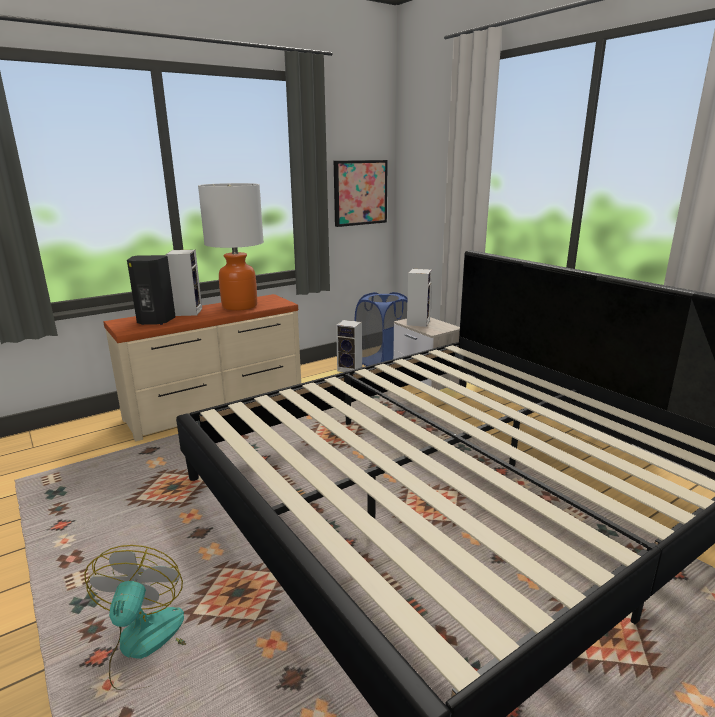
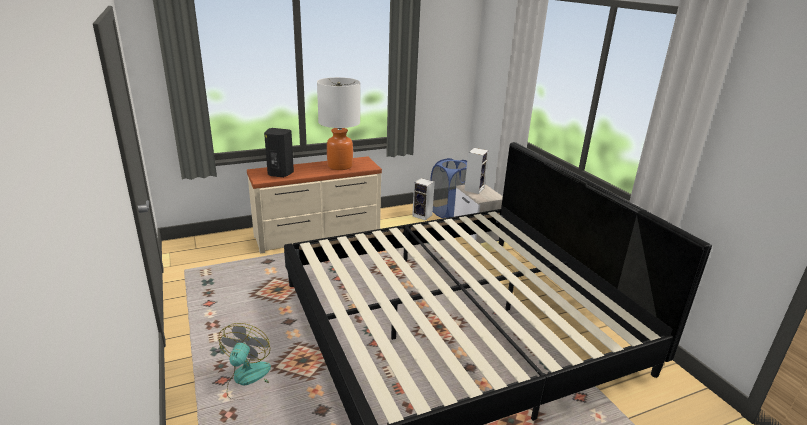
camera: 10 degrees right, 5 degrees up
speaker [165,250,202,316] -> none
picture [334,160,388,227] -> none

